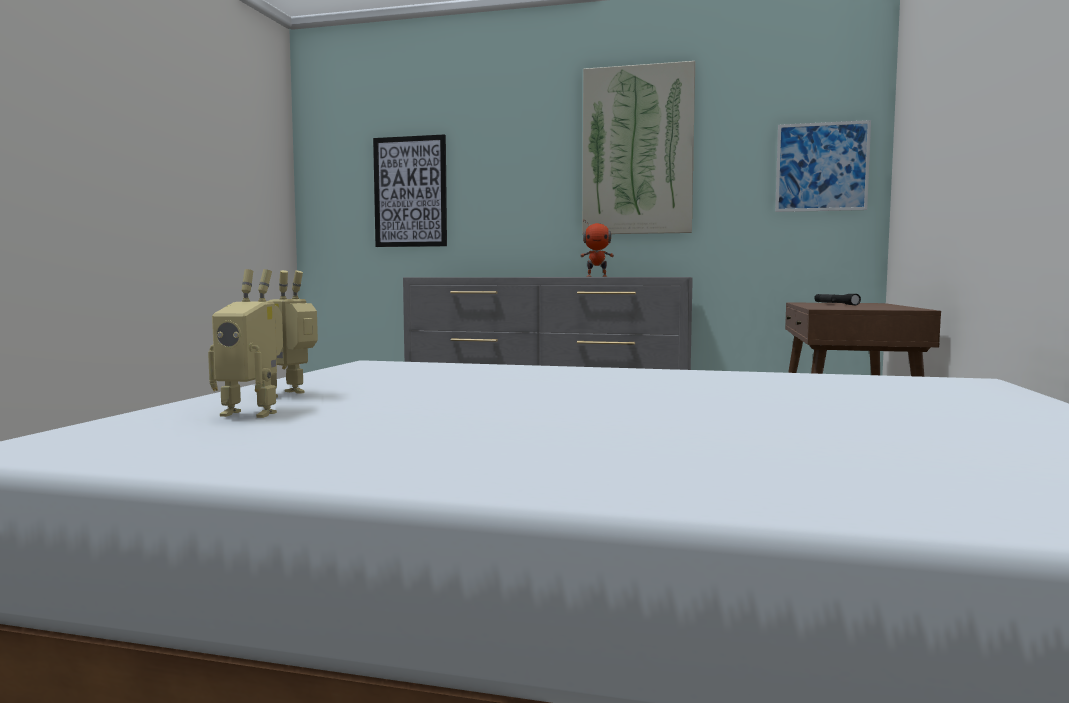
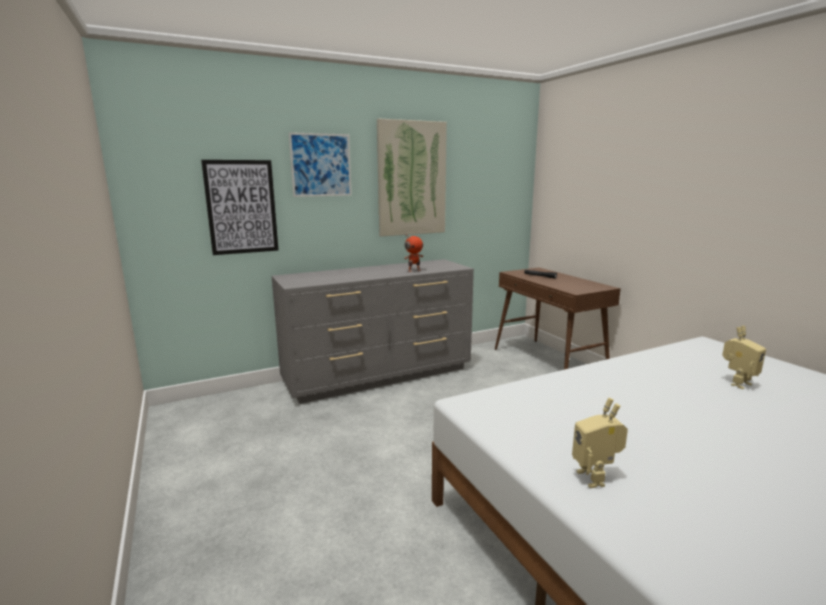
camera: 40 degrees left, 10 degrees up
toy robot [208,269,283,418] -> toy robot moved to [722,326,766,389]
picture [775,120,871,212] -> picture moved to [289,132,352,197]

